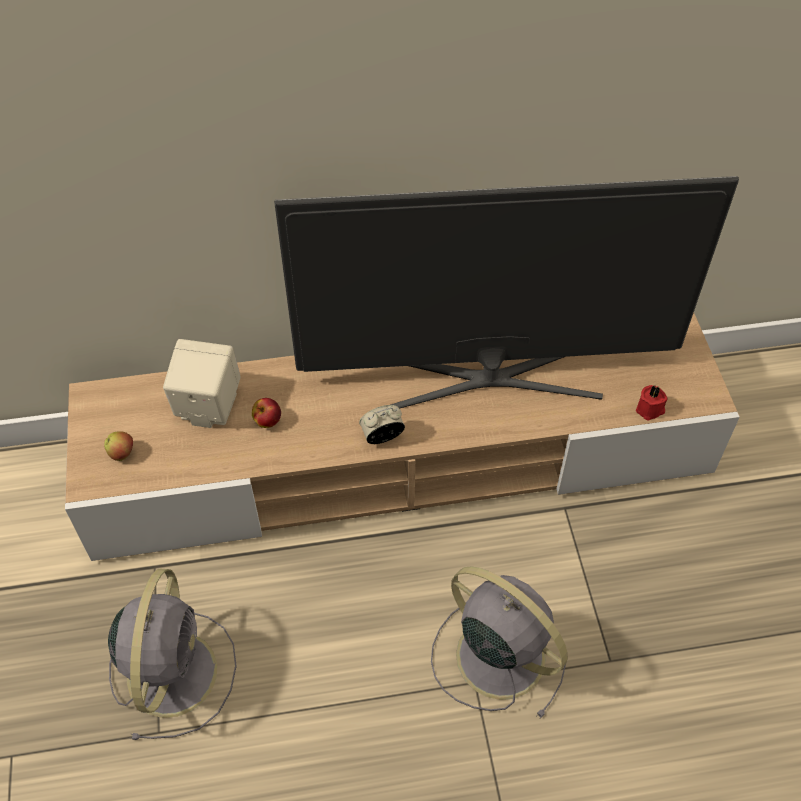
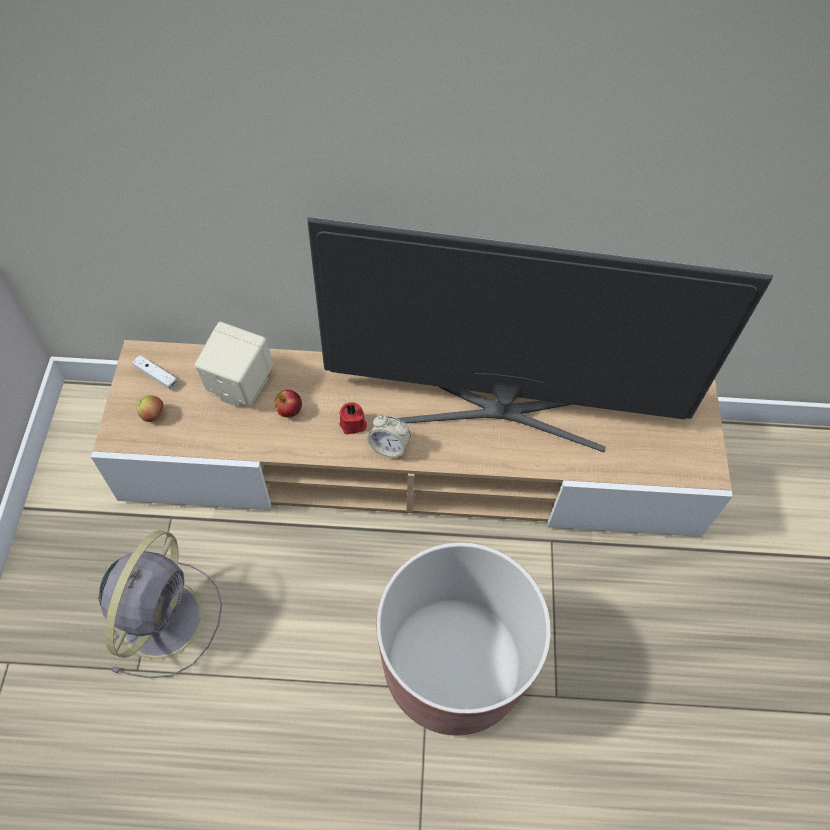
camera: 10 degrees right, 5 degrees up
alarm clock [359,405,405,444] -> alarm clock turned 150 degrees counterclockwise [367,415,411,458]
grey fan [431,567,568,719] -> brown planter [376,542,551,735]
red candle [636,385,667,420] -> red candle moved to [339,402,367,434]
none -> white game controller [132,355,177,389]

